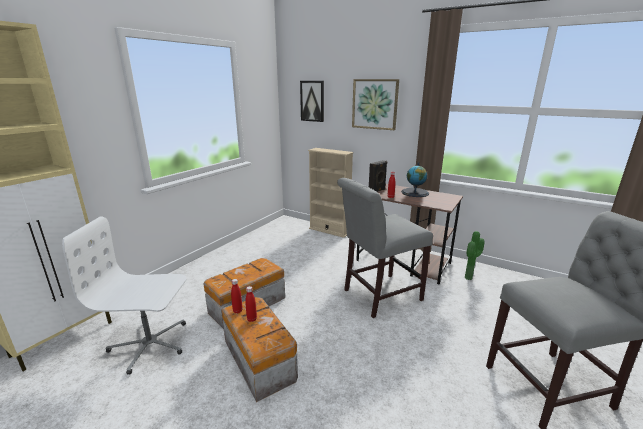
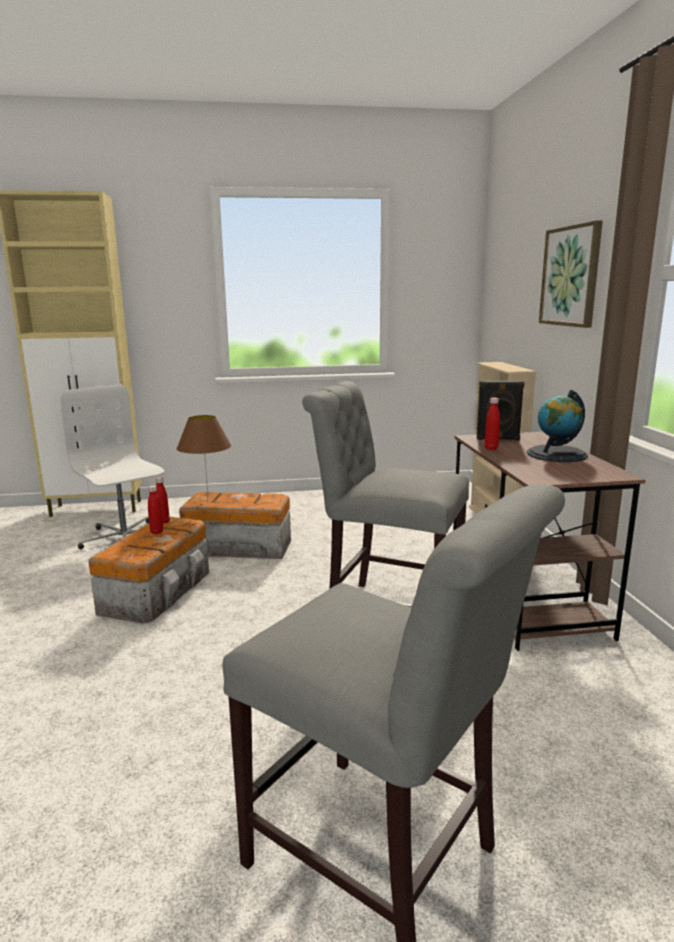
camera: 50 degrees right, 5 degrees down
picture [300,81,324,122] -> none
potted plant [465,231,485,280] -> none
none -> brown table lamp [177,415,231,496]

